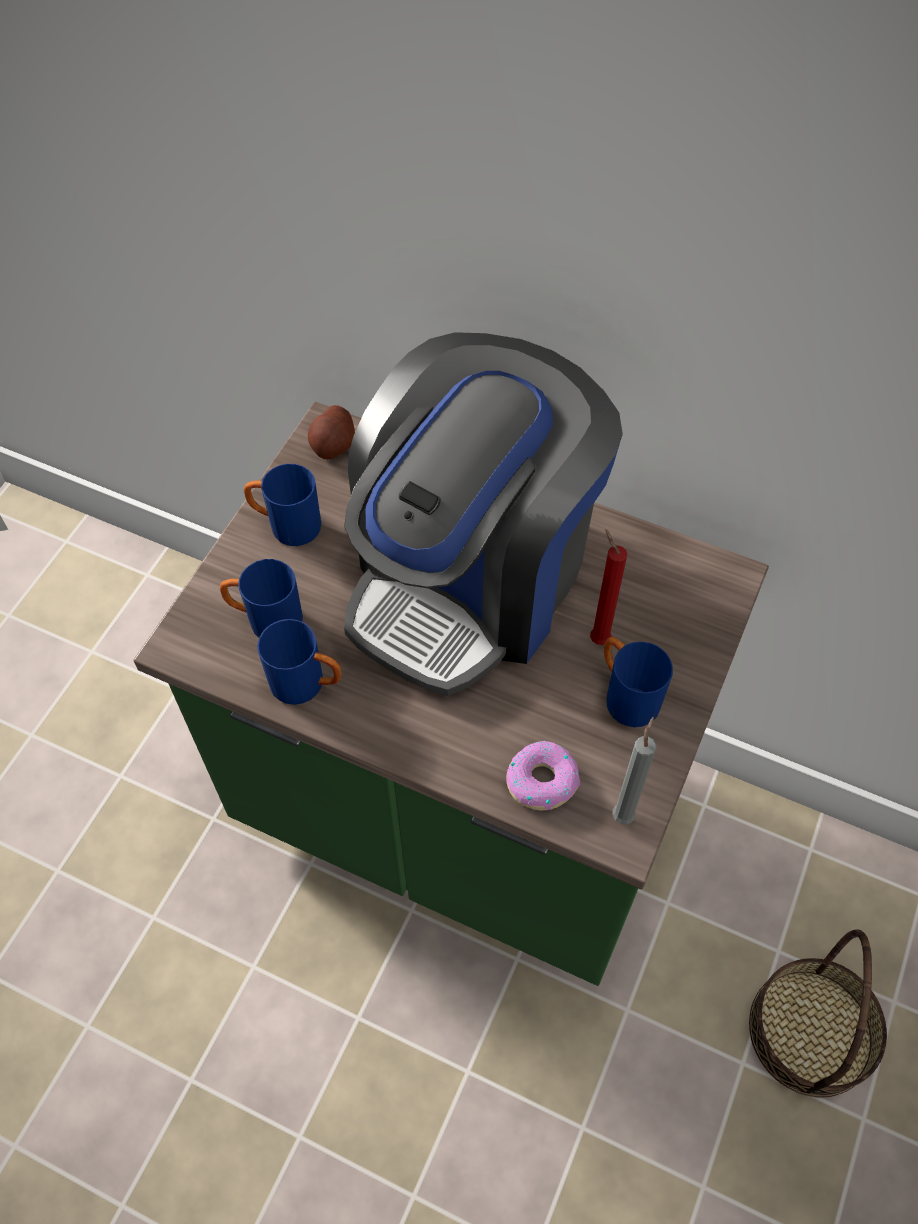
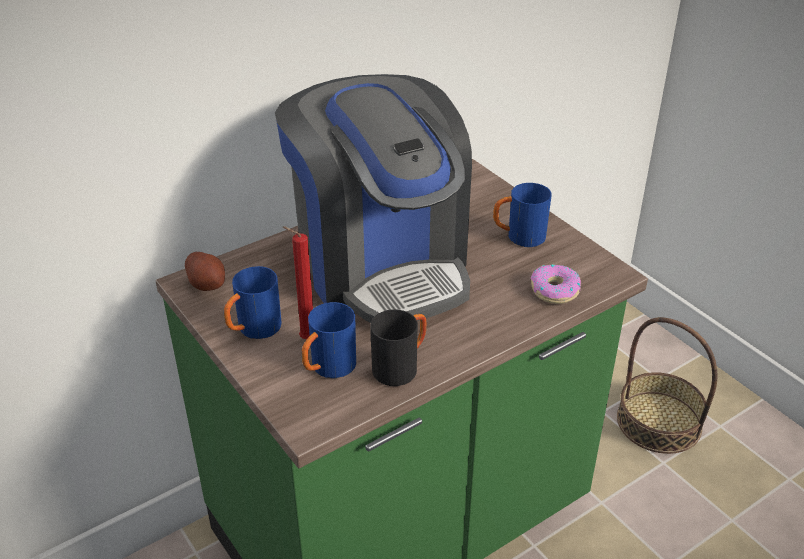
camera: 60 degrees left, 20 degrees down
blue mug [257,619,342,705] -> black mug [370,309,426,386]
red candle [590,529,627,645] -> red candle moved to [283,226,313,339]
grey candle [612,717,656,825] -> none

